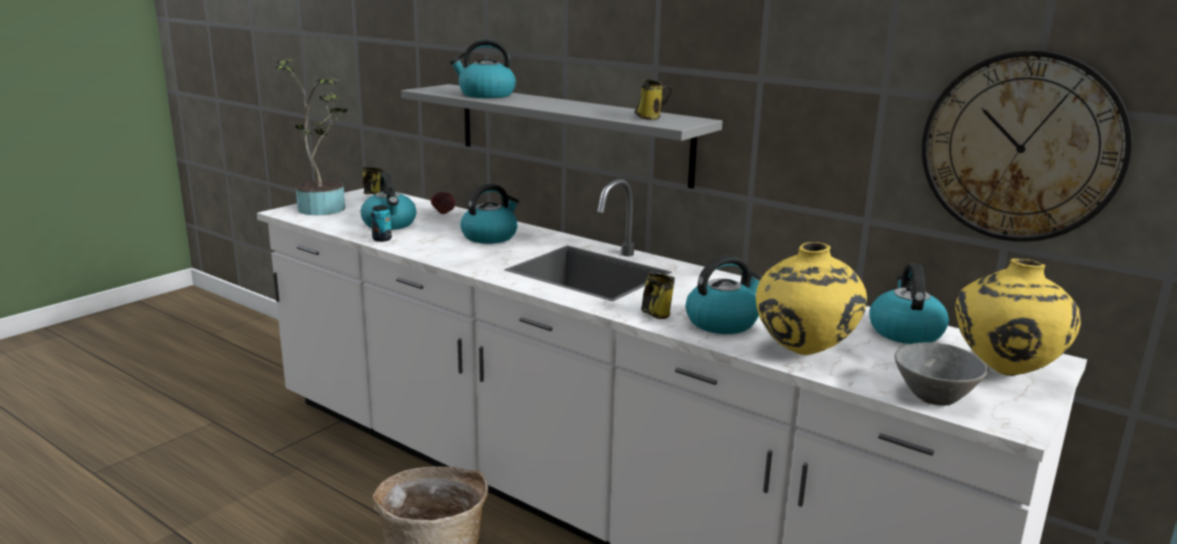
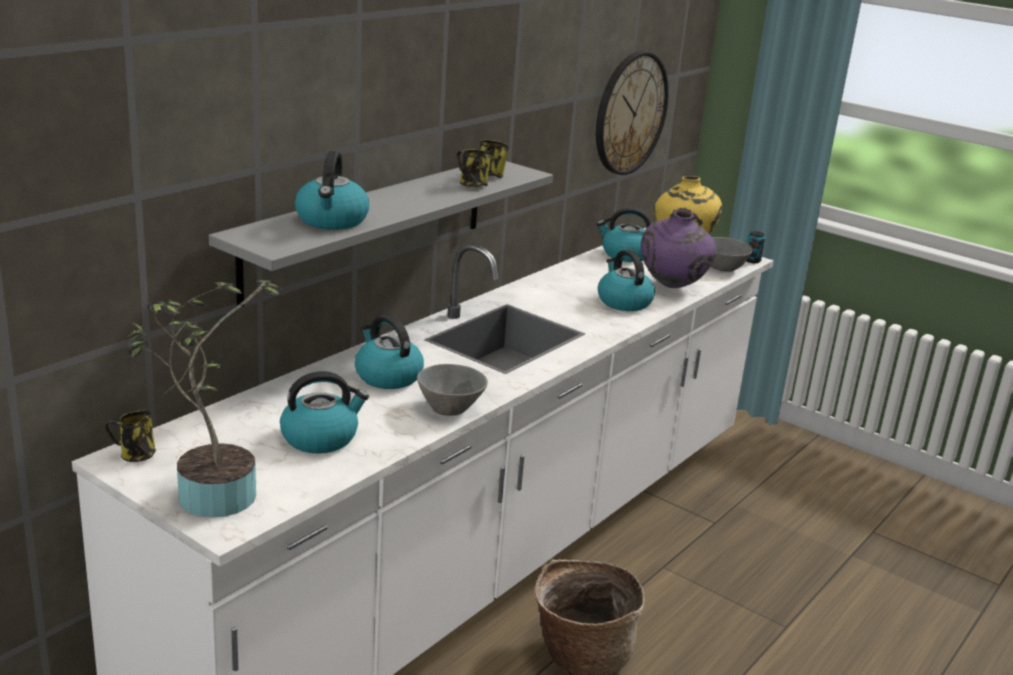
camera: 90 degrees left, 5 degrees up
can [371,205,392,242] -> can moved to [747,231,765,263]
apple [431,192,456,214] -> none
mug [641,272,675,319] -> mug moved to [457,149,492,187]
yellow vase [756,242,867,355] -> purple vase [641,210,716,288]
none -> grey bowl [417,364,488,416]

